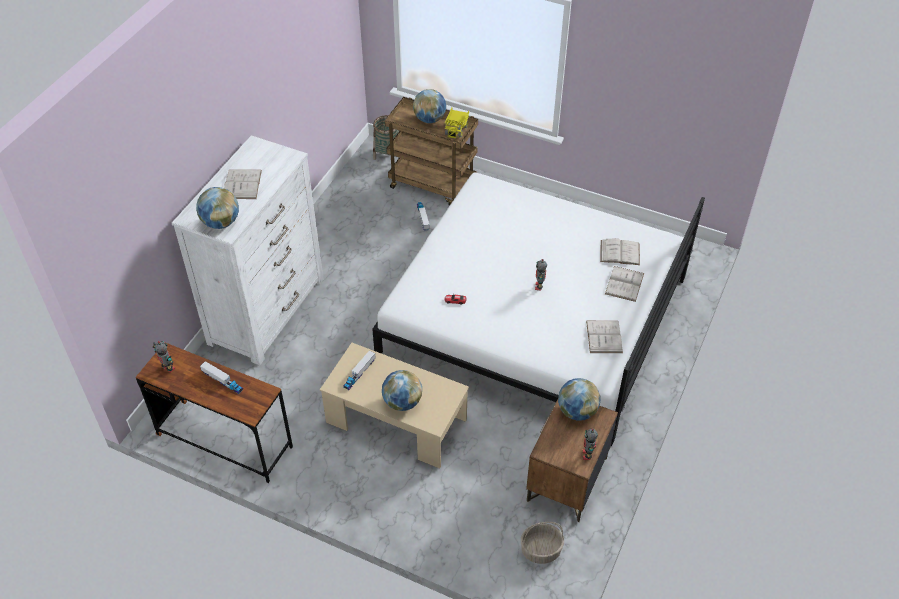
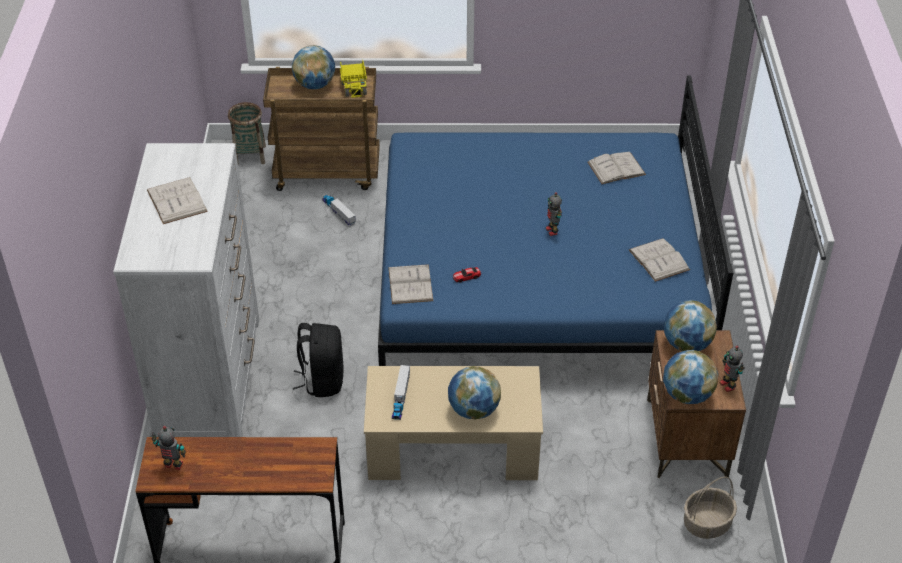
camera: 25 degrees left, 5 degrees down
globe [196,187,239,229] -> globe moved to [663,350,718,404]
toy truck [200,361,243,394] -> none
white bed [372,172,705,446] -> blue bed [378,75,733,366]
white book [605,266,644,302] -> white book moved to [388,264,433,304]
none -> black backpack [293,323,344,397]

